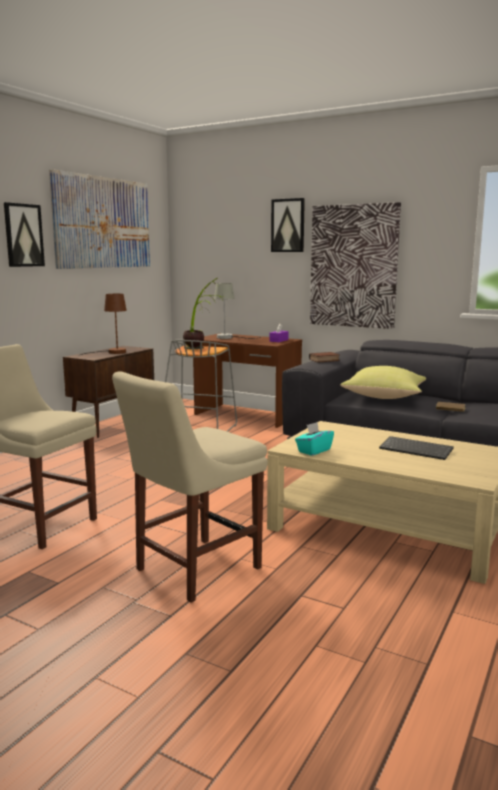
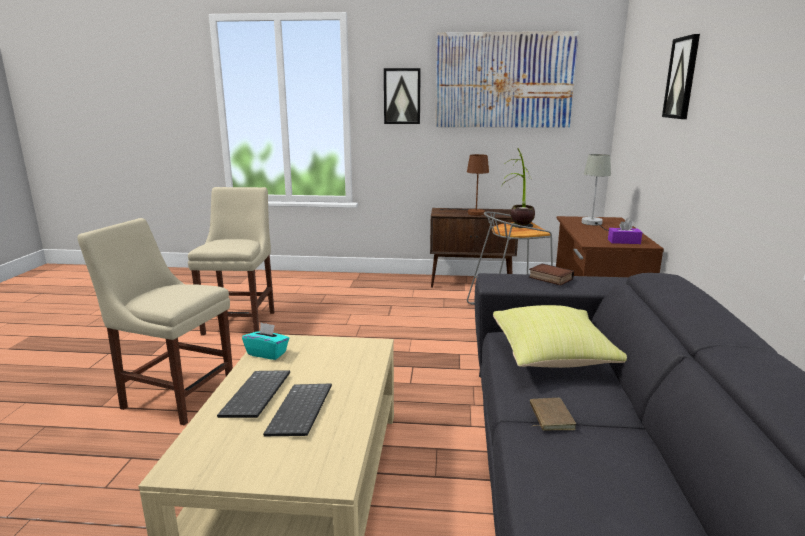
camera: 65 degrees right, 5 degrees up
picture [310,202,401,329] -> none
none -> keyboard [217,370,290,418]

